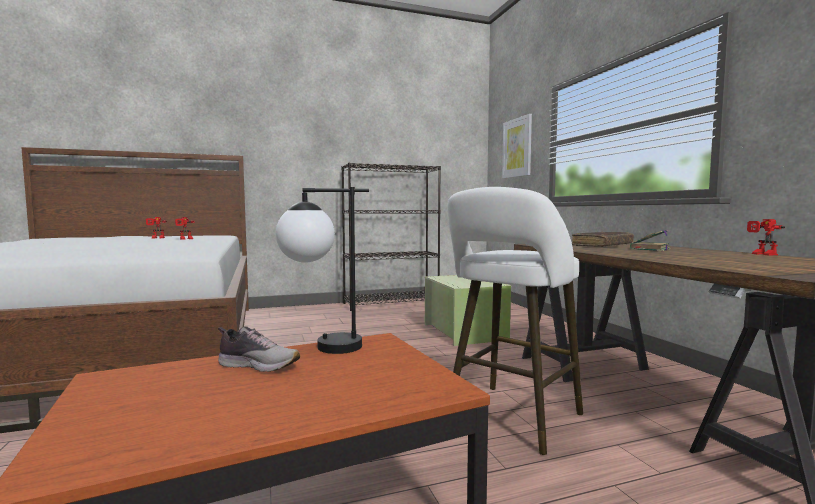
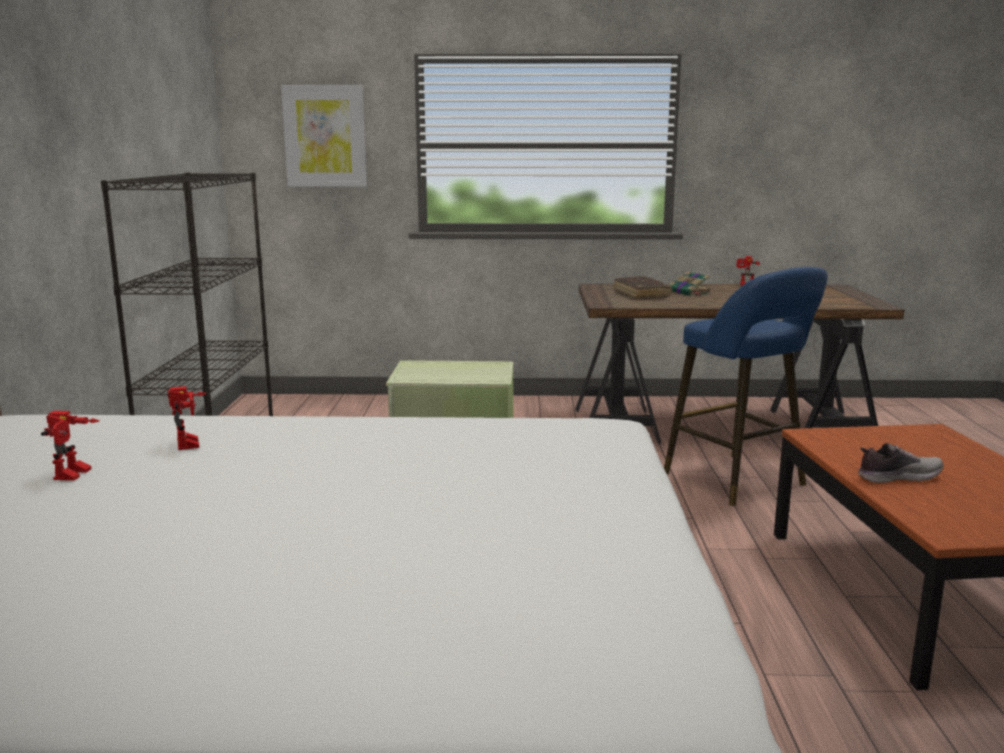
camera: 70 degrees left, 10 degrees up
shoe [218,326,300,372] -> shoe turned 45 degrees clockwise [858,443,943,483]
table lamp [276,187,369,354] -> none
white stool [448,187,583,455] -> blue stool [664,267,828,506]

